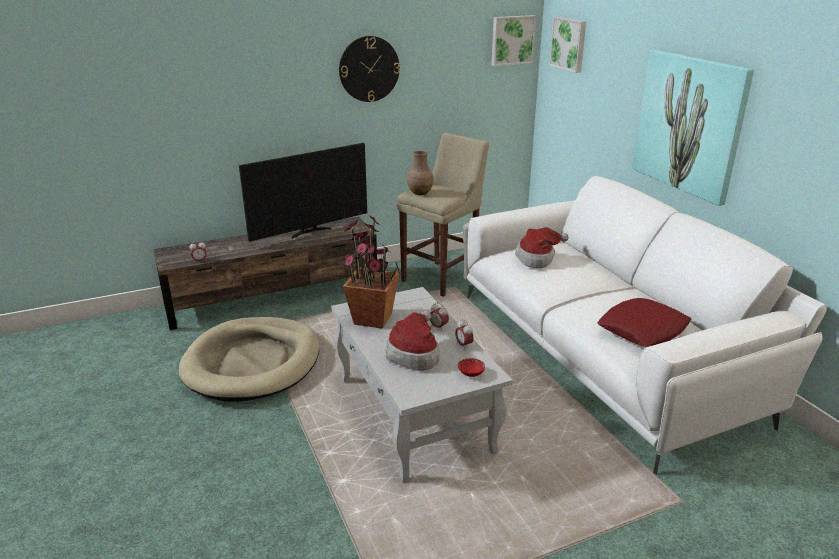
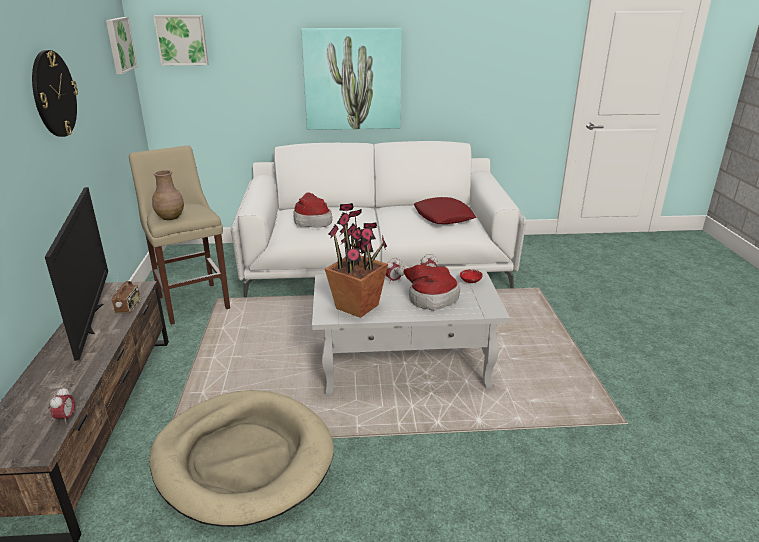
camera: 70 degrees left, 0 degrees up
none -> radio [112,276,141,313]

